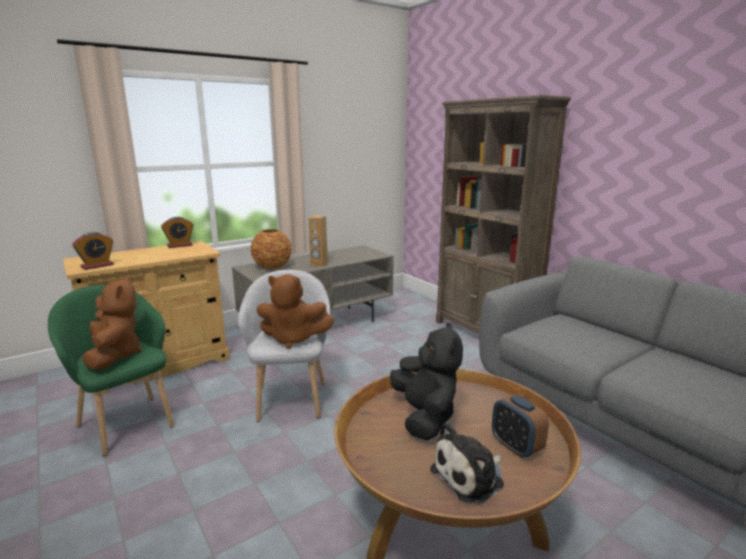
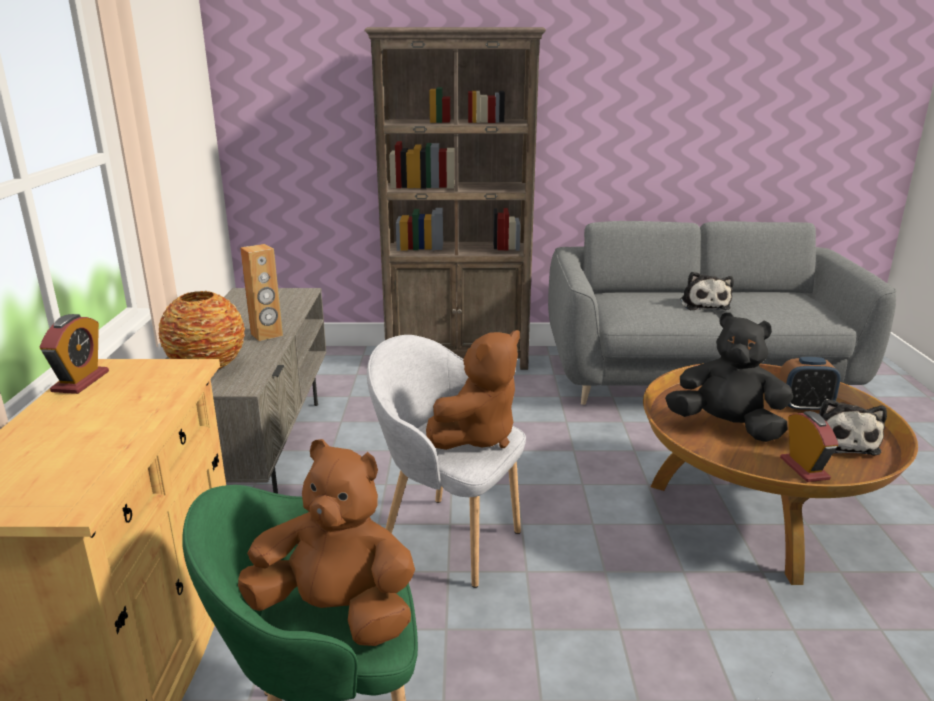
camera: 55 degrees left, 5 degrees up
alarm clock [72,232,114,270] -> alarm clock moved to [780,411,838,482]
none -> plush toy [680,272,734,310]

